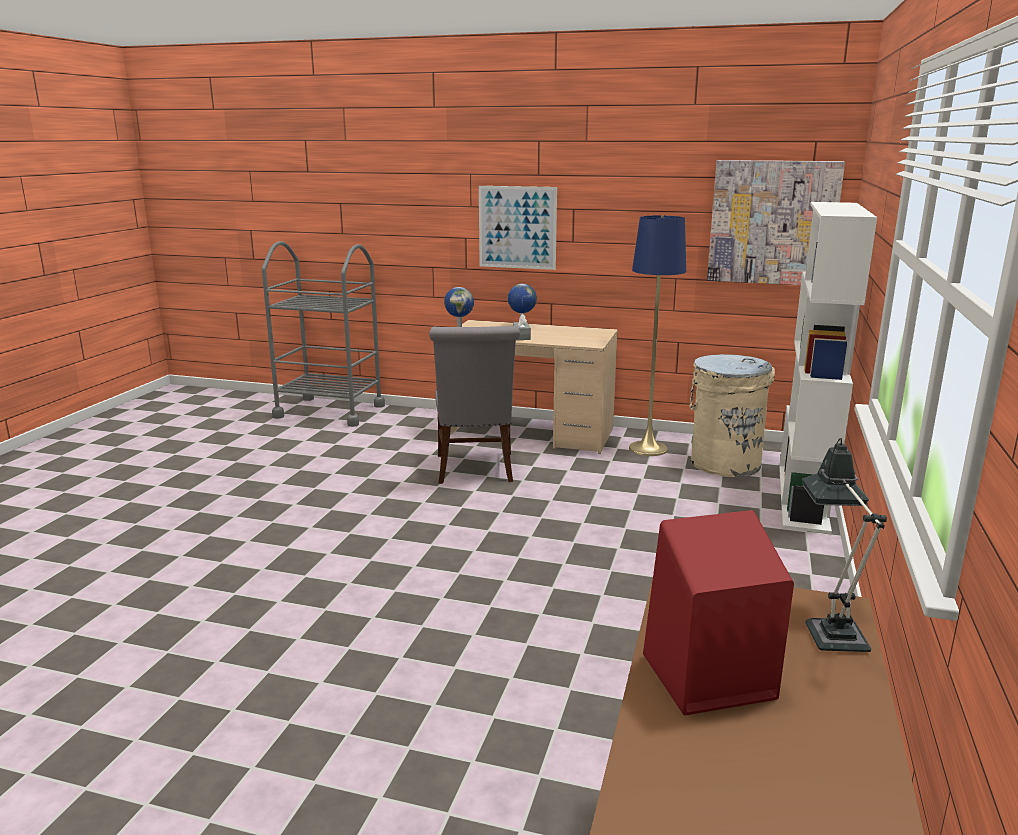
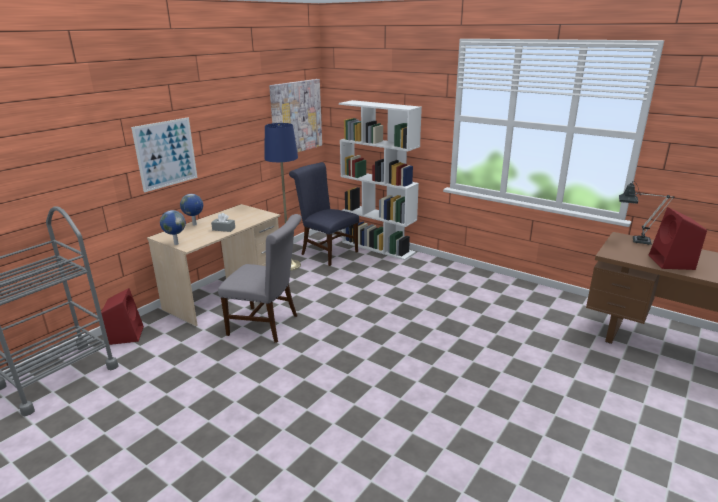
camera: 70 degrees left, 5 degrees up
beige trash can [690,354,775,477] -> blue chair [289,162,359,266]
none -> red speaker [101,288,144,345]

